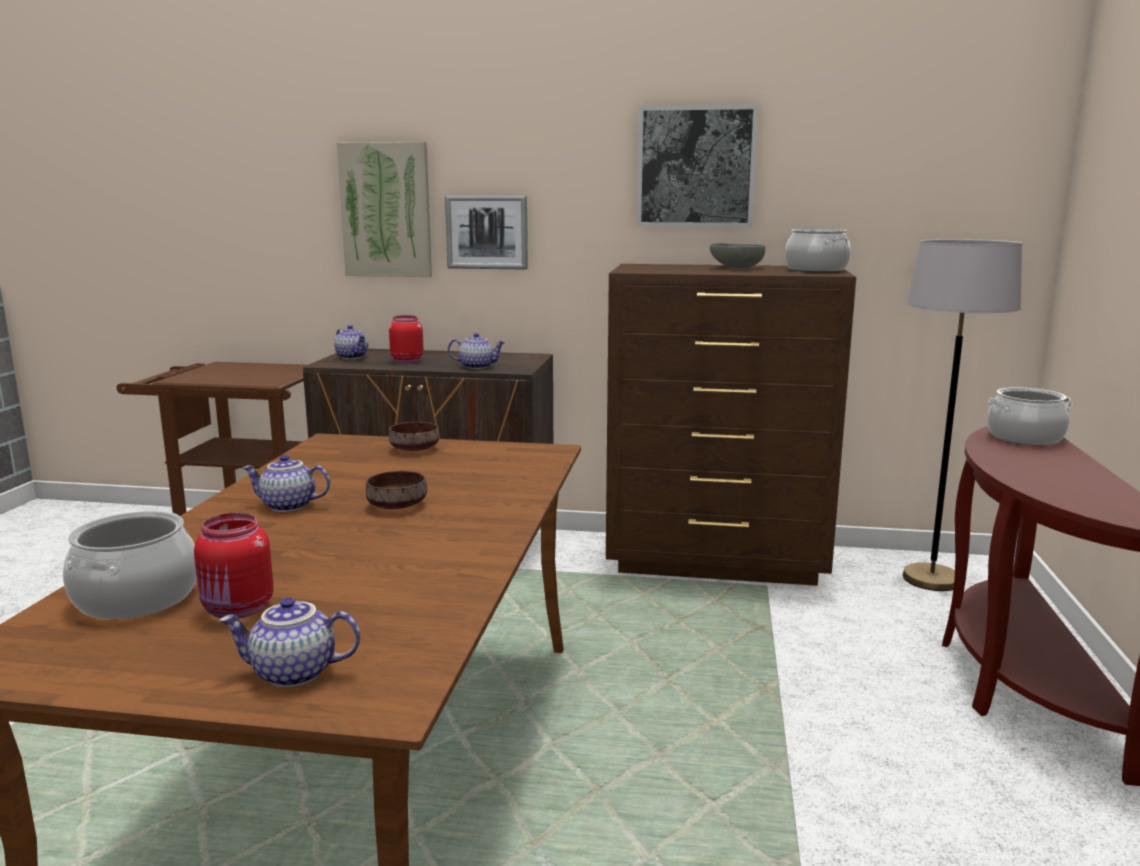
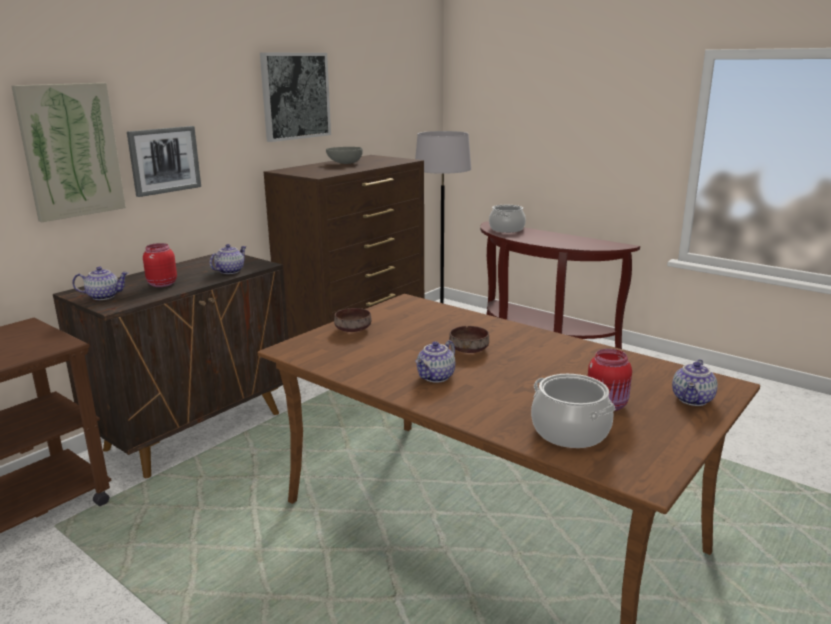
camera: 60 degrees left, 5 degrees up
cooking pot [785,229,851,272] -> none

